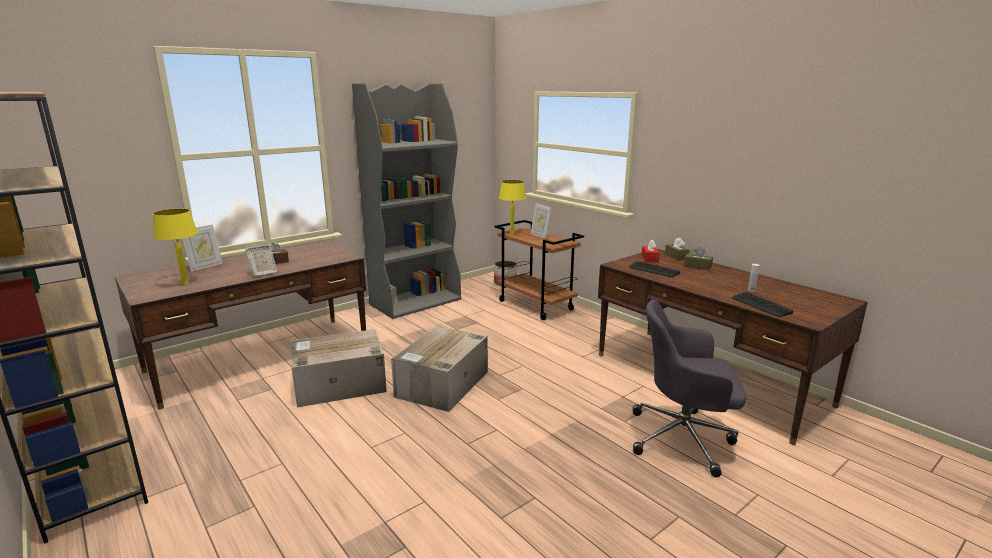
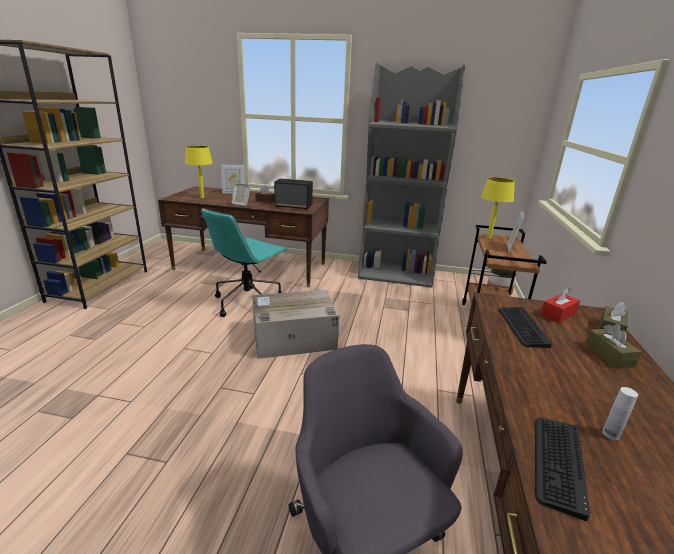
camera: 50 degrees right, 5 degrees up
cardboard box [291,329,387,407] -> turquoise office chair [201,208,288,317]
none -> speaker [274,178,313,210]

